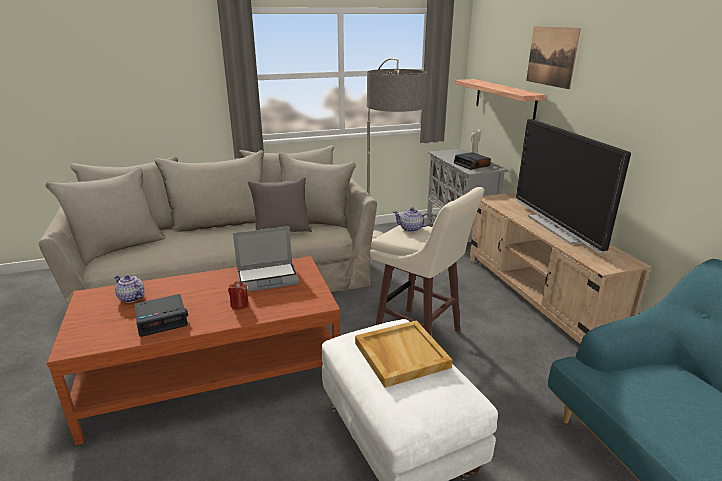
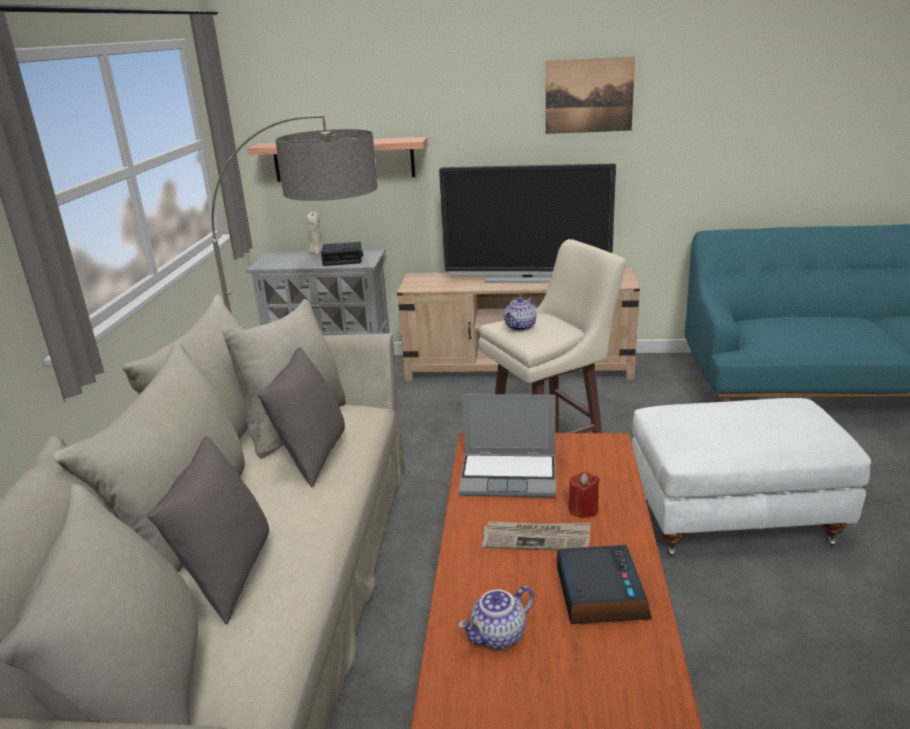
camera: 65 degrees left, 0 degrees up
laptop [233,226,300,292] -> laptop turned 90 degrees clockwise [458,394,556,498]
beige tray [355,320,452,388] -> none
picture [526,26,581,89] -> picture moved to [546,56,635,134]
none -> grey pillow [147,436,269,624]
none -> newspaper [482,521,591,550]

